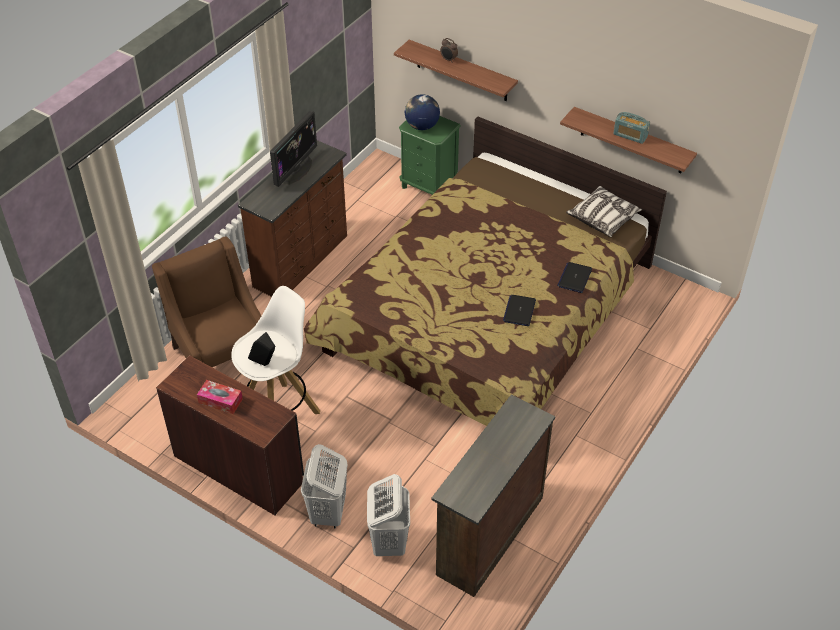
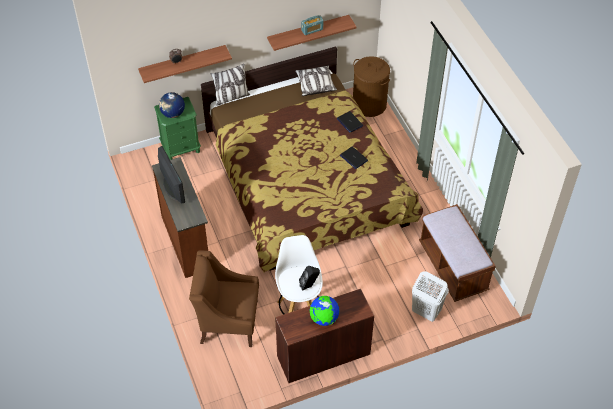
camera: 55 degrees left, 5 degrees up
tissue box [197,380,243,414] -> globe [310,296,340,326]
white laundry basket [301,444,348,529] -> none
brown dresser [431,395,555,597] -> brown bench [419,204,496,302]
none -> pillow [211,64,250,106]
none -> brown laundry basket [353,56,390,117]

